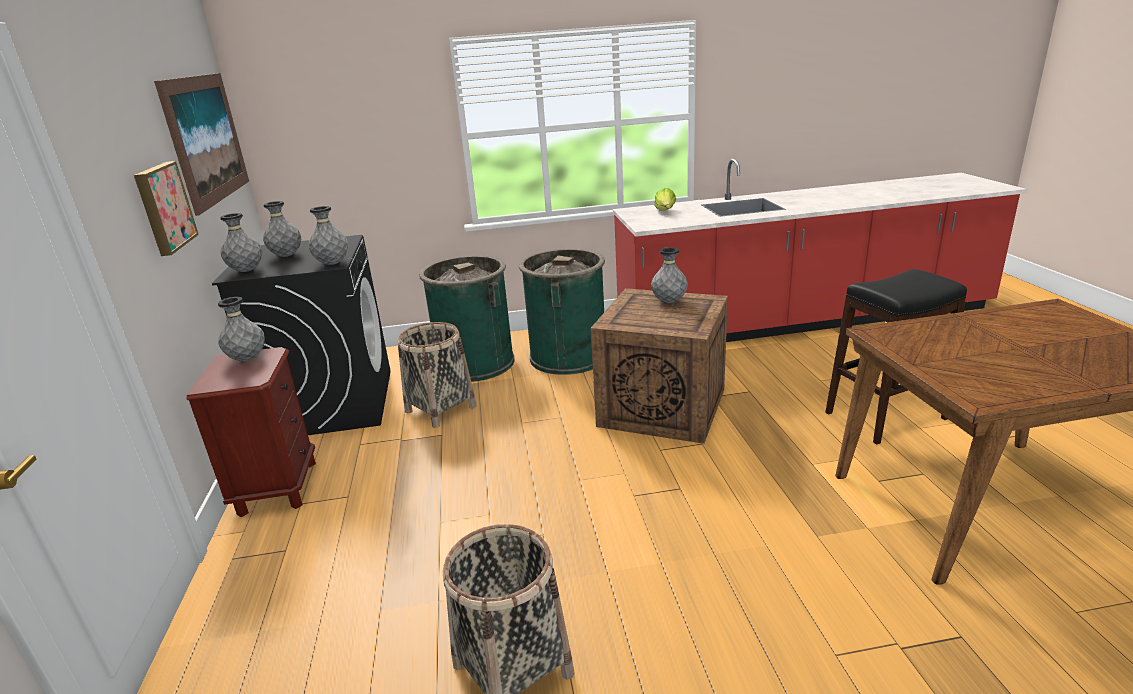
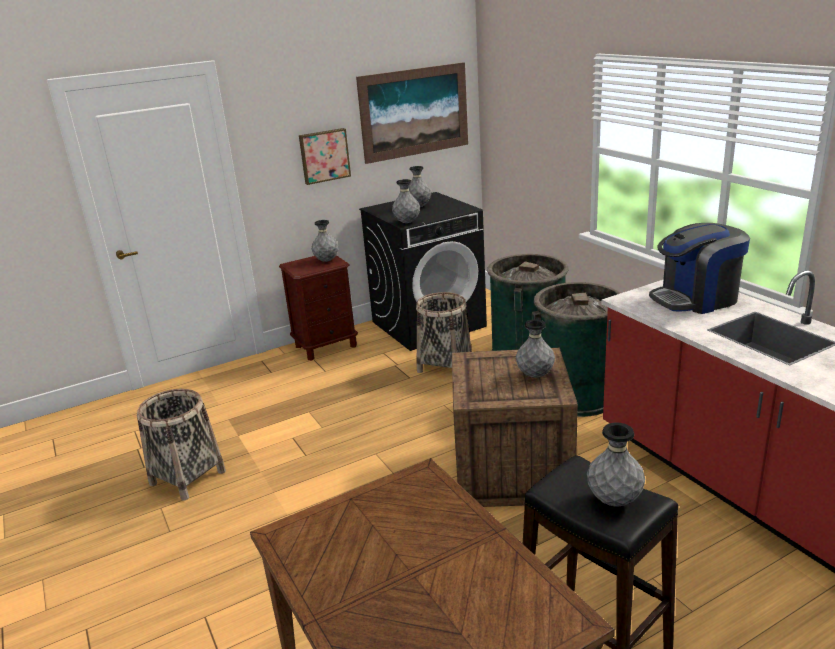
camera: 70 degrees right, 0 degrees up
grey vase [220,213,262,272] -> grey vase moved to [587,423,645,506]
lettuce [654,188,676,211] -> coffee machine [649,223,750,314]

